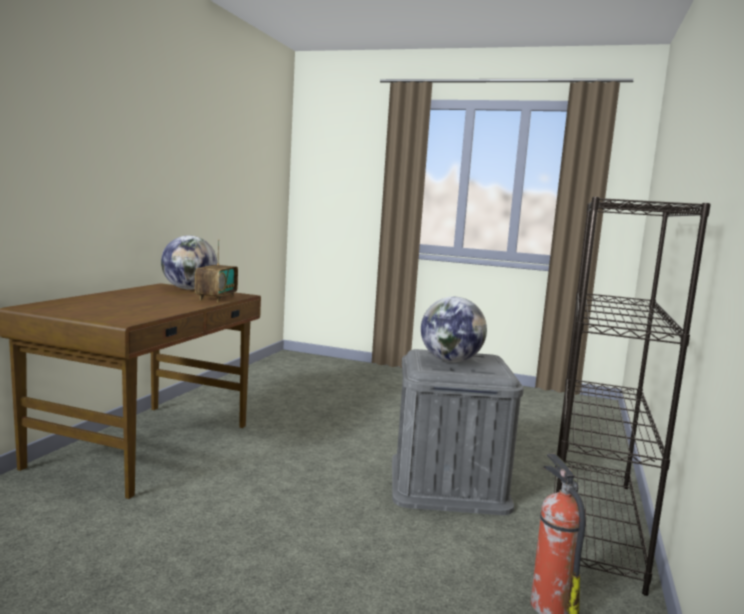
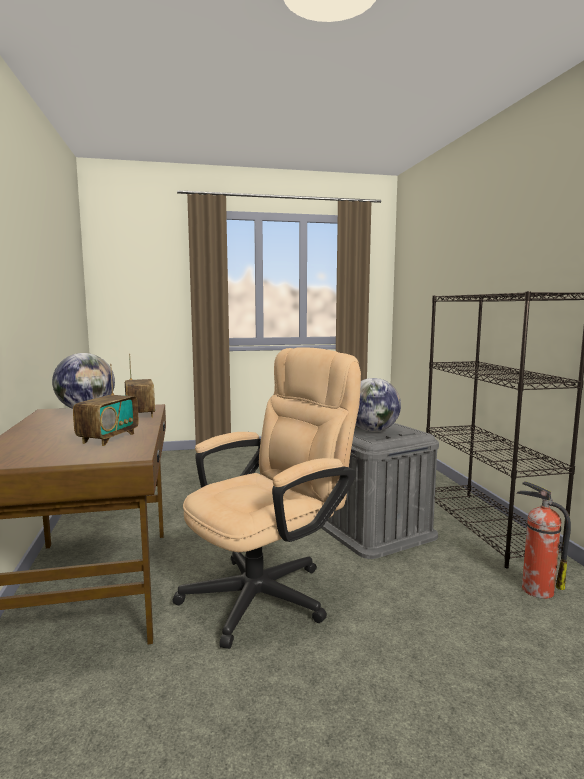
camera: 30 degrees left, 0 degrees up
none -> radio [73,364,139,446]
none -> beige office chair [172,347,361,649]

